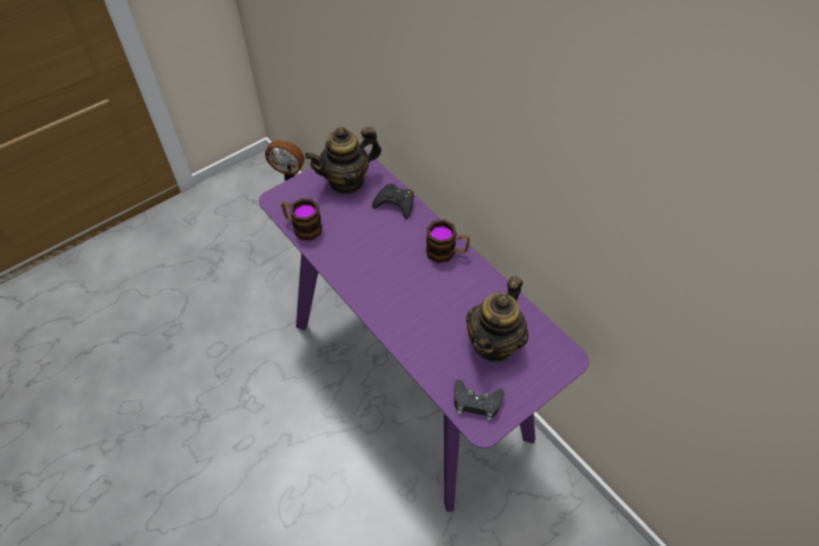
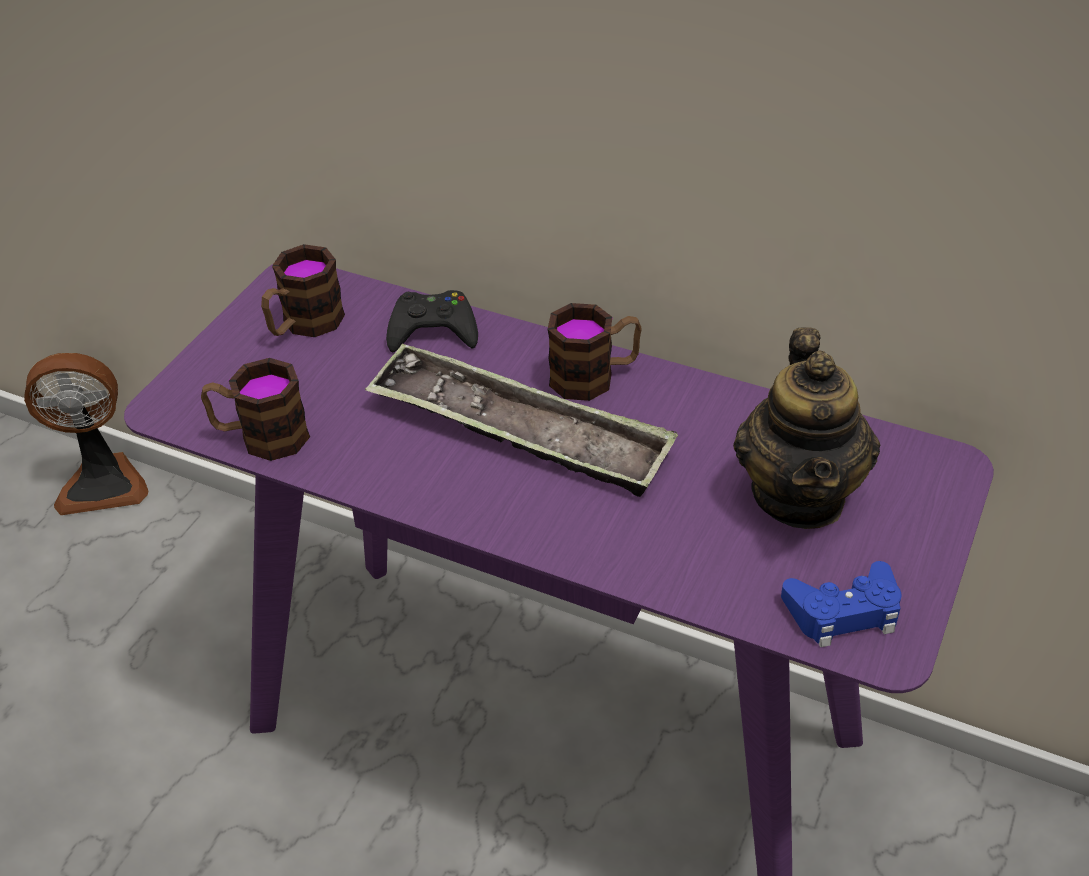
camera: 25 degrees left, 10 degrees down
teapot [305,127,381,194] -> mug [261,244,345,337]
black game controller [454,380,504,421] -> blue game controller [781,561,902,647]
none -> tray [365,343,678,497]

